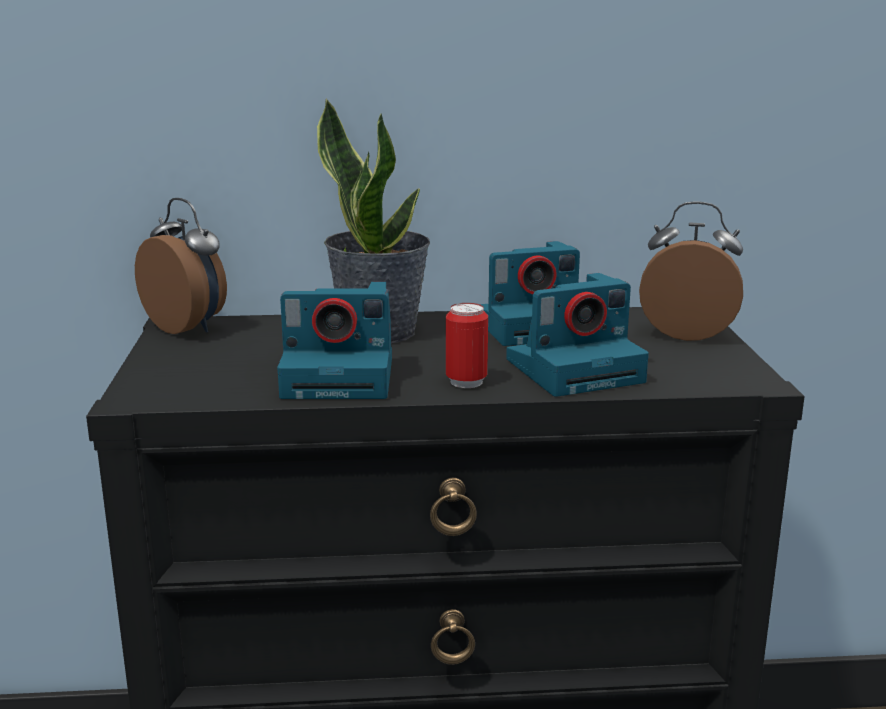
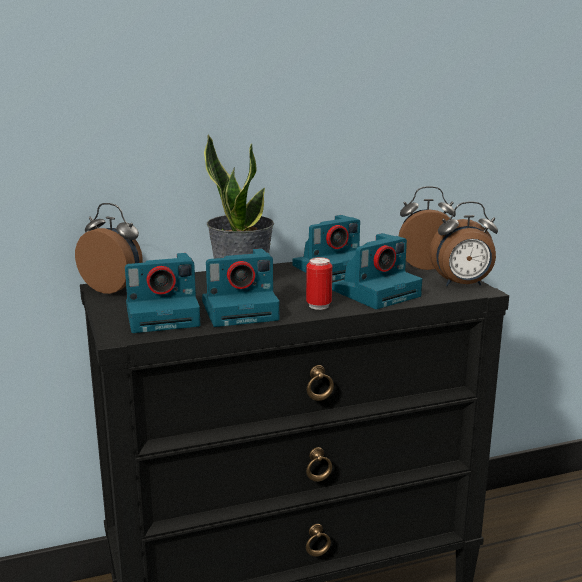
camera: 15 degrees left, 0 degrees up
none -> camera [125,253,200,333]
none -> alarm clock [429,201,498,286]

